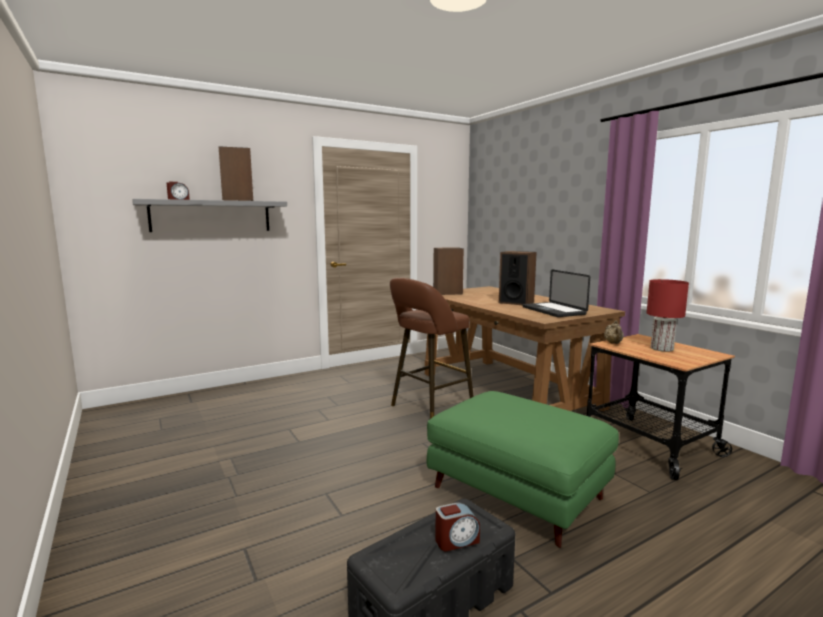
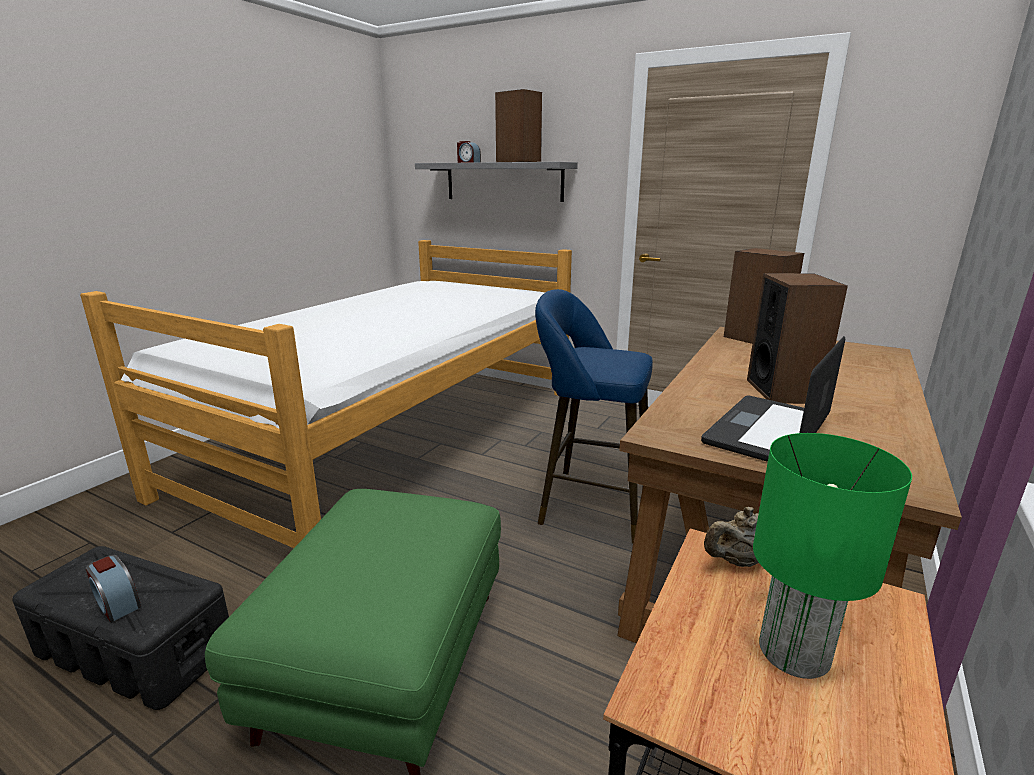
camera: 60 degrees right, 10 degrees up
brown stool [390,278,474,419] -> blue stool [535,289,653,543]
red table lamp [647,279,689,352] -> green table lamp [753,433,912,679]
none -> bed [80,240,572,548]

